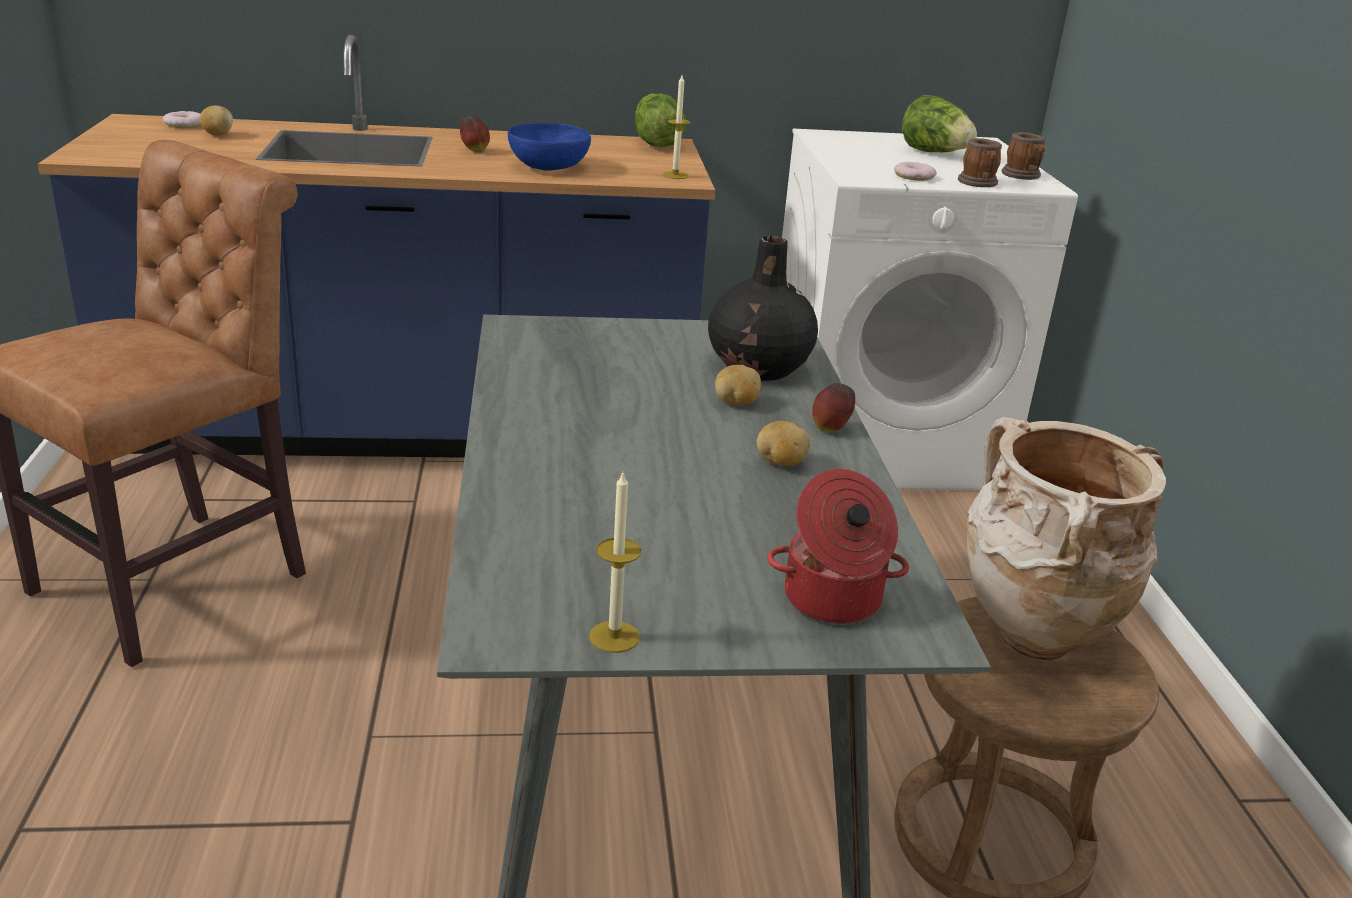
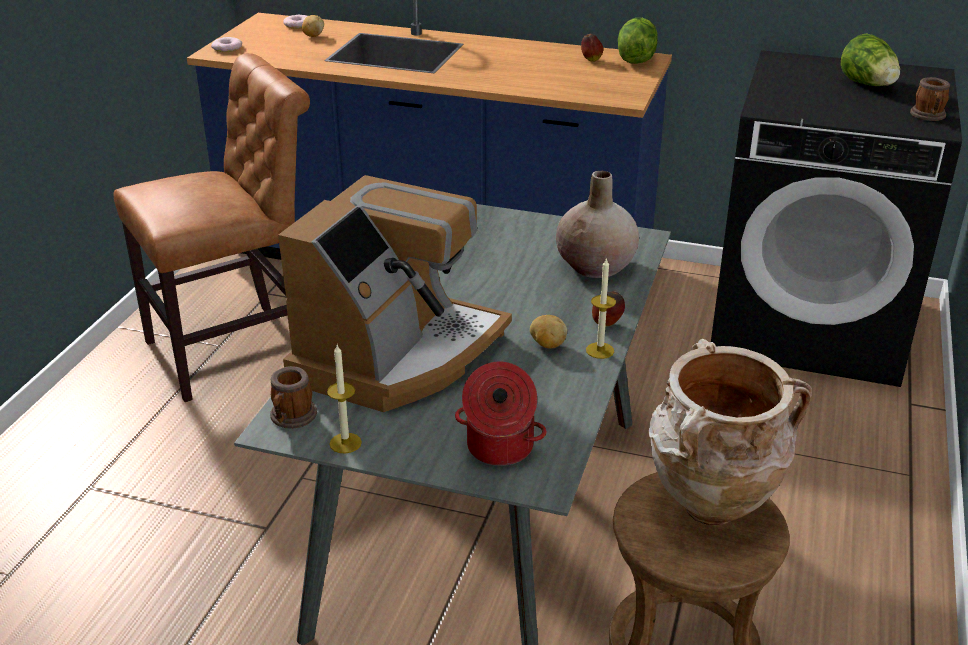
camera: 25 degrees right, 5 degrees up
apple [460,116,490,152] -> apple moved to [581,34,603,62]
blue bowl [508,123,591,171] -> none
candle [662,75,690,179] -> candle moved to [586,257,616,359]
black vase [708,236,818,381] -> beige vase [556,171,639,278]
potato [715,365,761,405] -> none
white washing machine [782,129,1078,490] -> black washing machine [711,50,962,387]
donut [894,162,937,181] -> donut moved to [211,37,242,52]
mug [958,138,1002,187] -> mug moved to [270,366,317,429]
none -> coffee machine [278,175,512,412]

